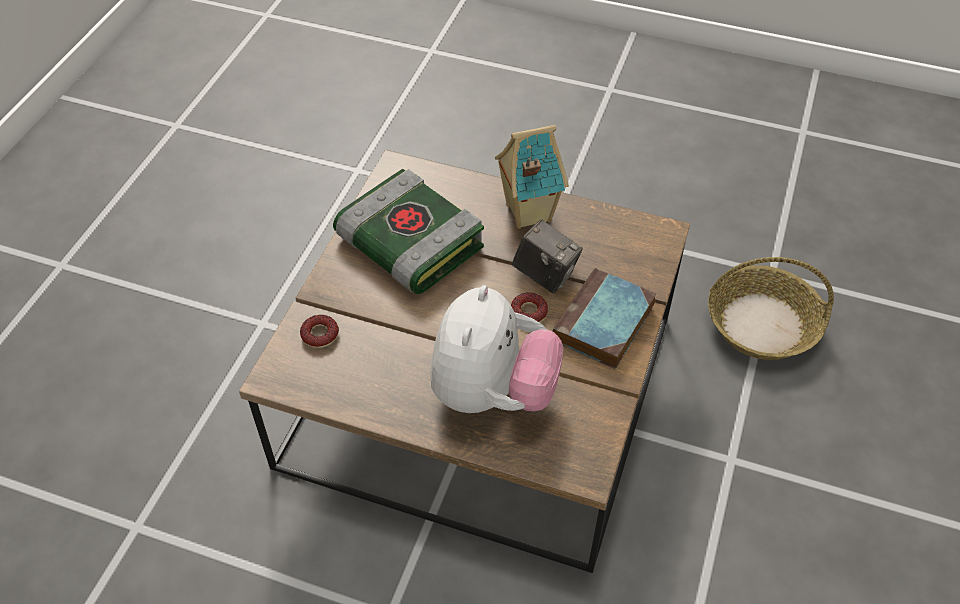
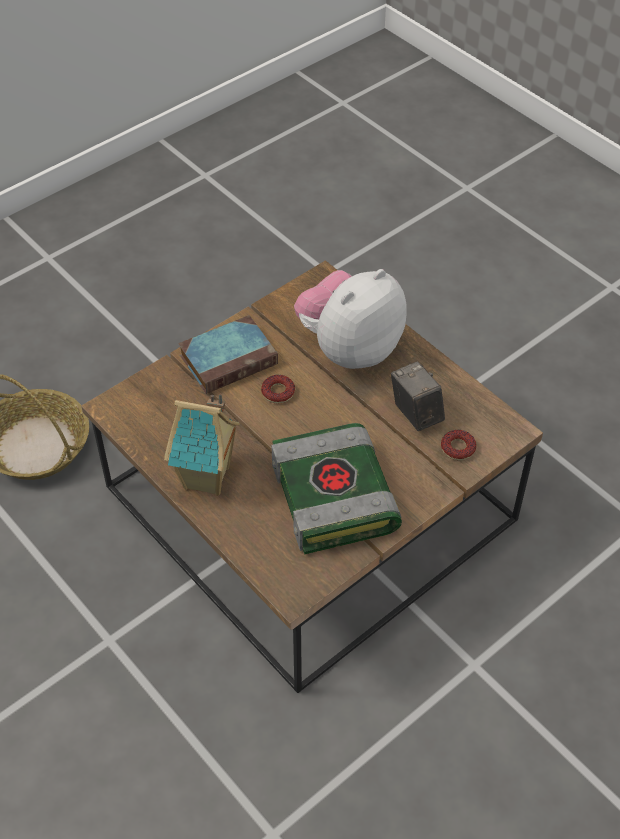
camera: 150 degrees left, 0 degrees up
camera [512,220,583,294] -> camera moved to [391,362,445,431]

